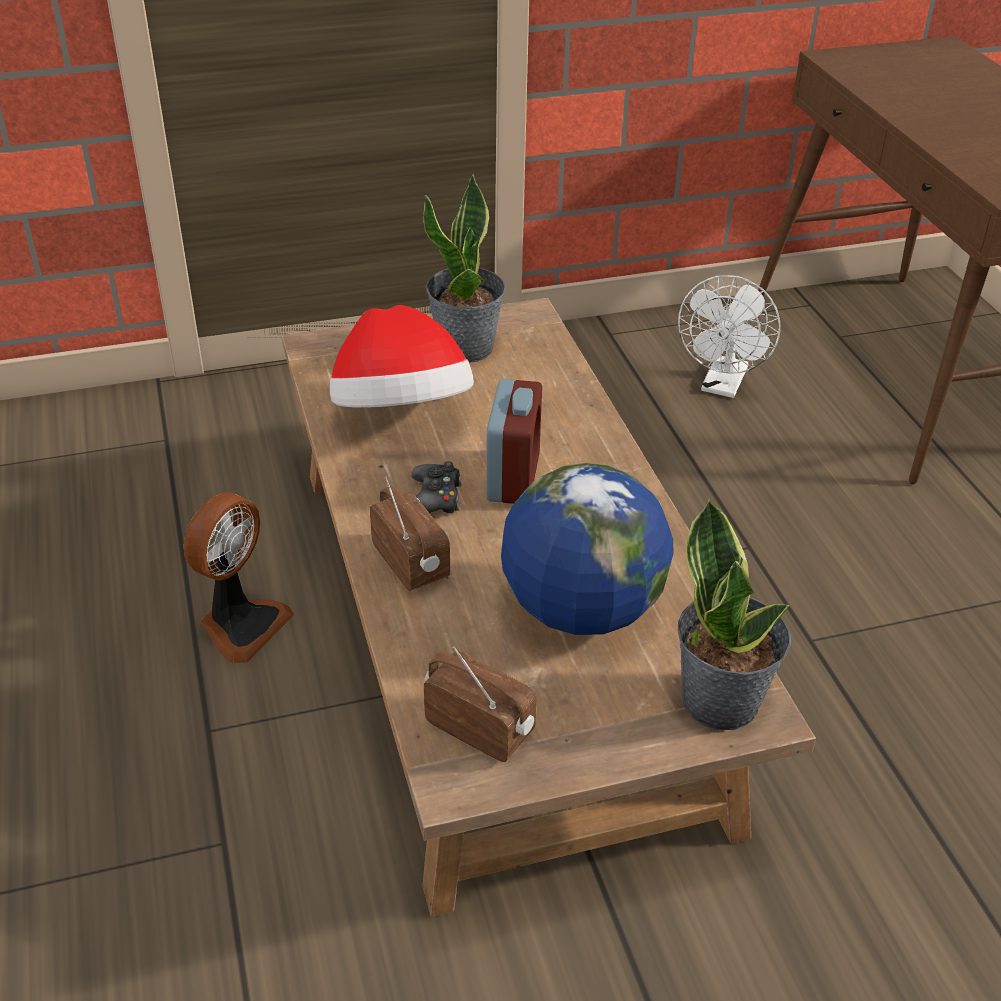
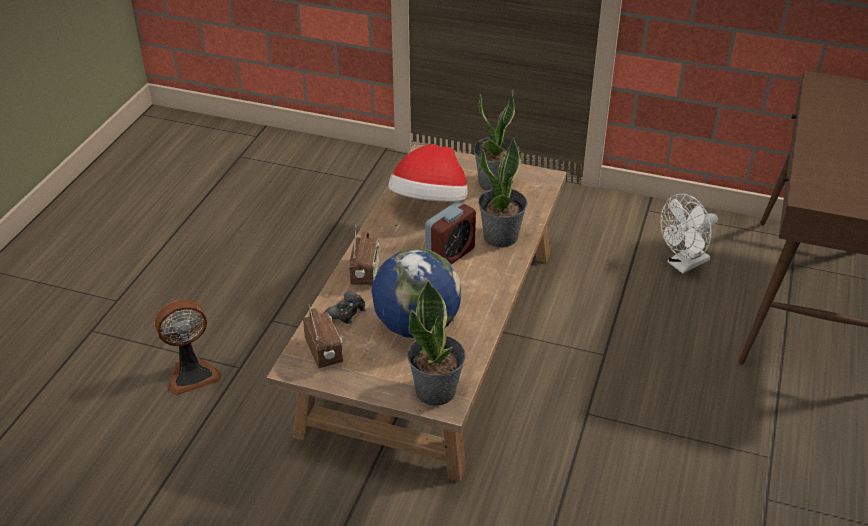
camera: 35 degrees right, 0 degrees up
fan [184,492,294,663] -> fan moved to [155,299,222,395]
black game controller [411,461,461,513] -> black game controller moved to [324,291,366,324]
none -> potted plant [478,137,528,247]

